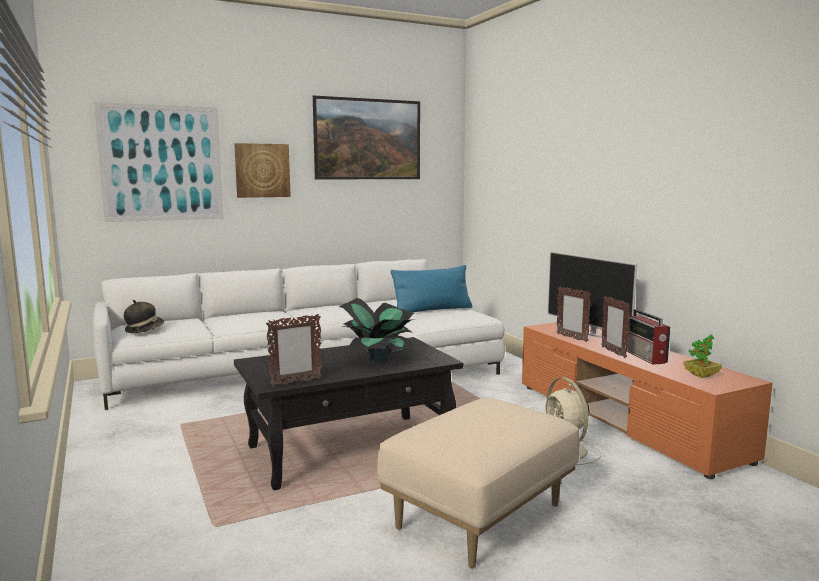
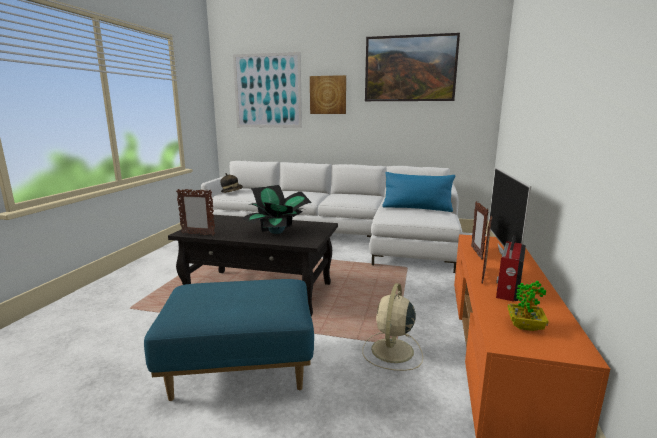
camera: 40 degrees right, 5 degrees up
beige ottoman [377,398,580,568] -> blue ottoman [144,279,314,401]

